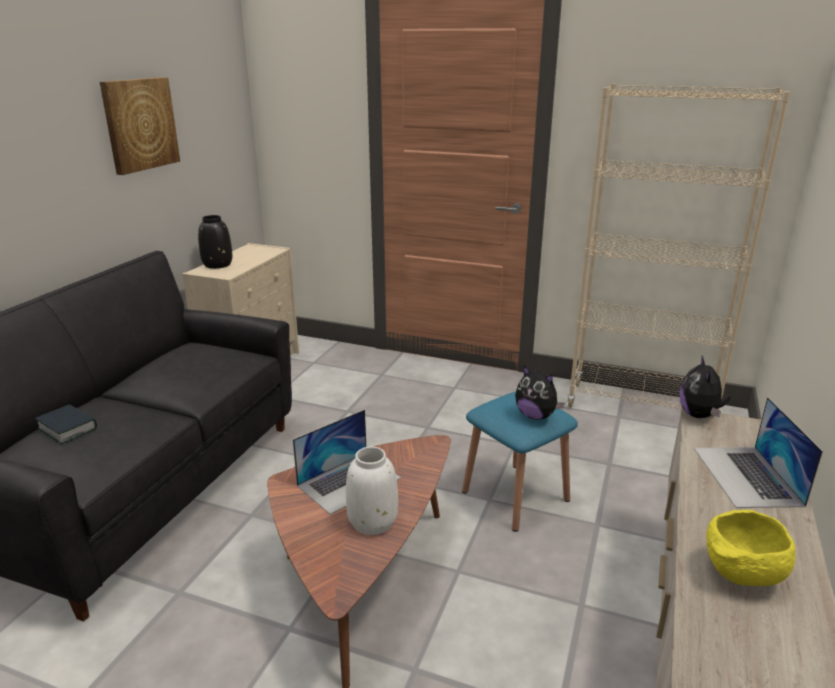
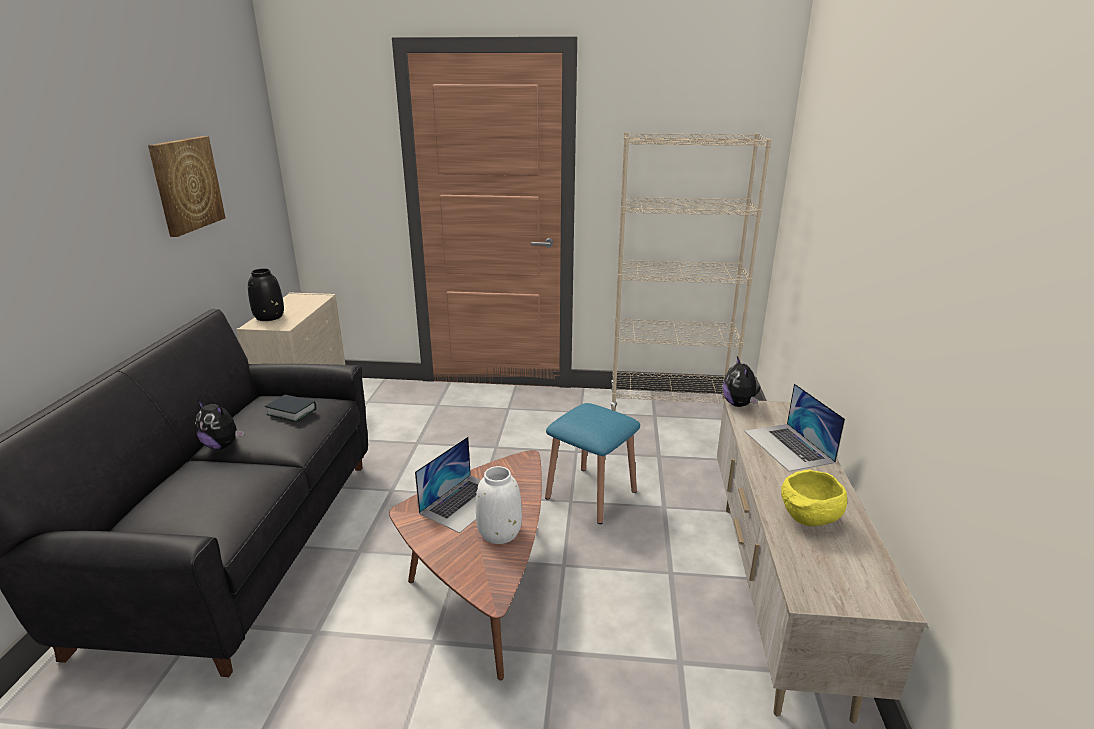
camera: 15 degrees left, 0 degrees up
book [35,404,97,445] -> book moved to [265,395,316,422]
plush toy [515,365,565,420] -> plush toy moved to [195,400,244,449]

